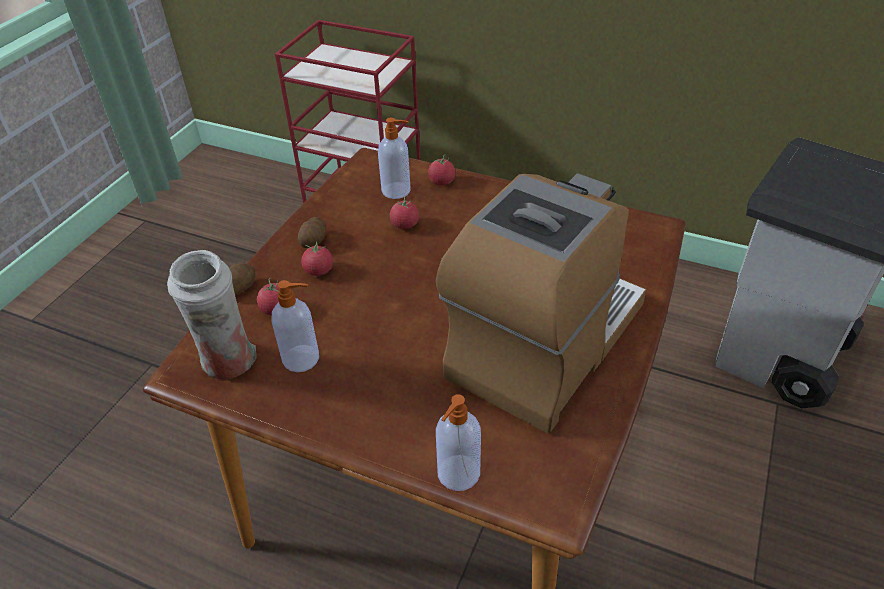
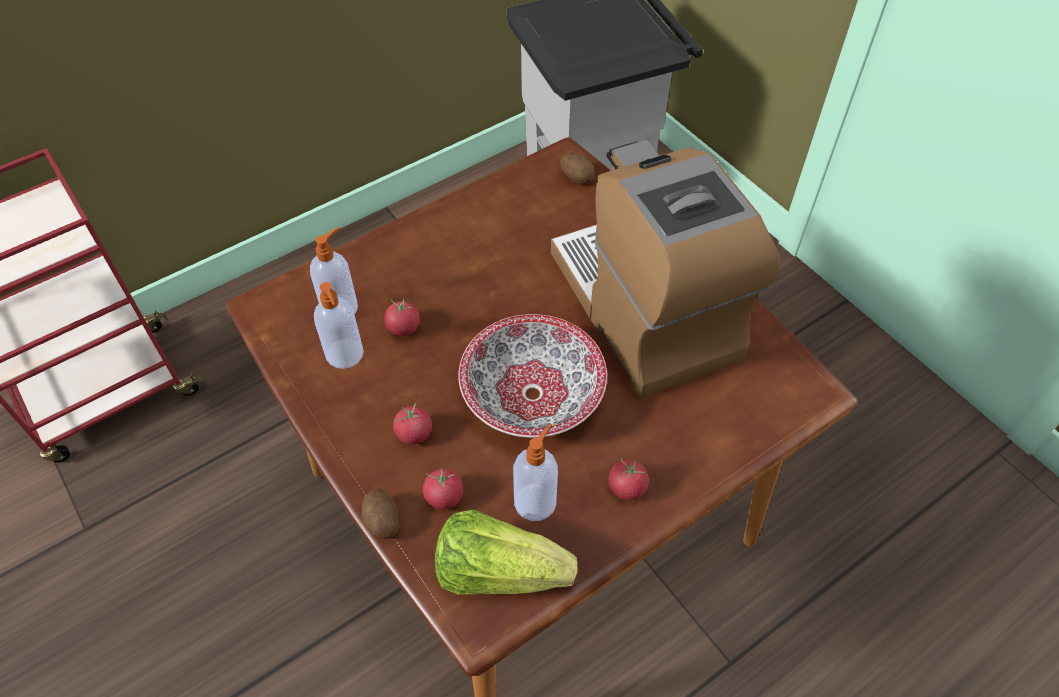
camera: 60 degrees left, 10 degrees up
white vase [167,250,256,379] -> lettuce [435,509,578,595]
potato [298,217,326,248] -> potato moved to [560,153,595,184]
tomato [428,155,455,185] -> tomato moved to [608,458,649,500]
soap dispenser [436,394,481,491] -> soap dispenser moved to [314,282,364,369]
none -> bowl [458,314,607,438]

